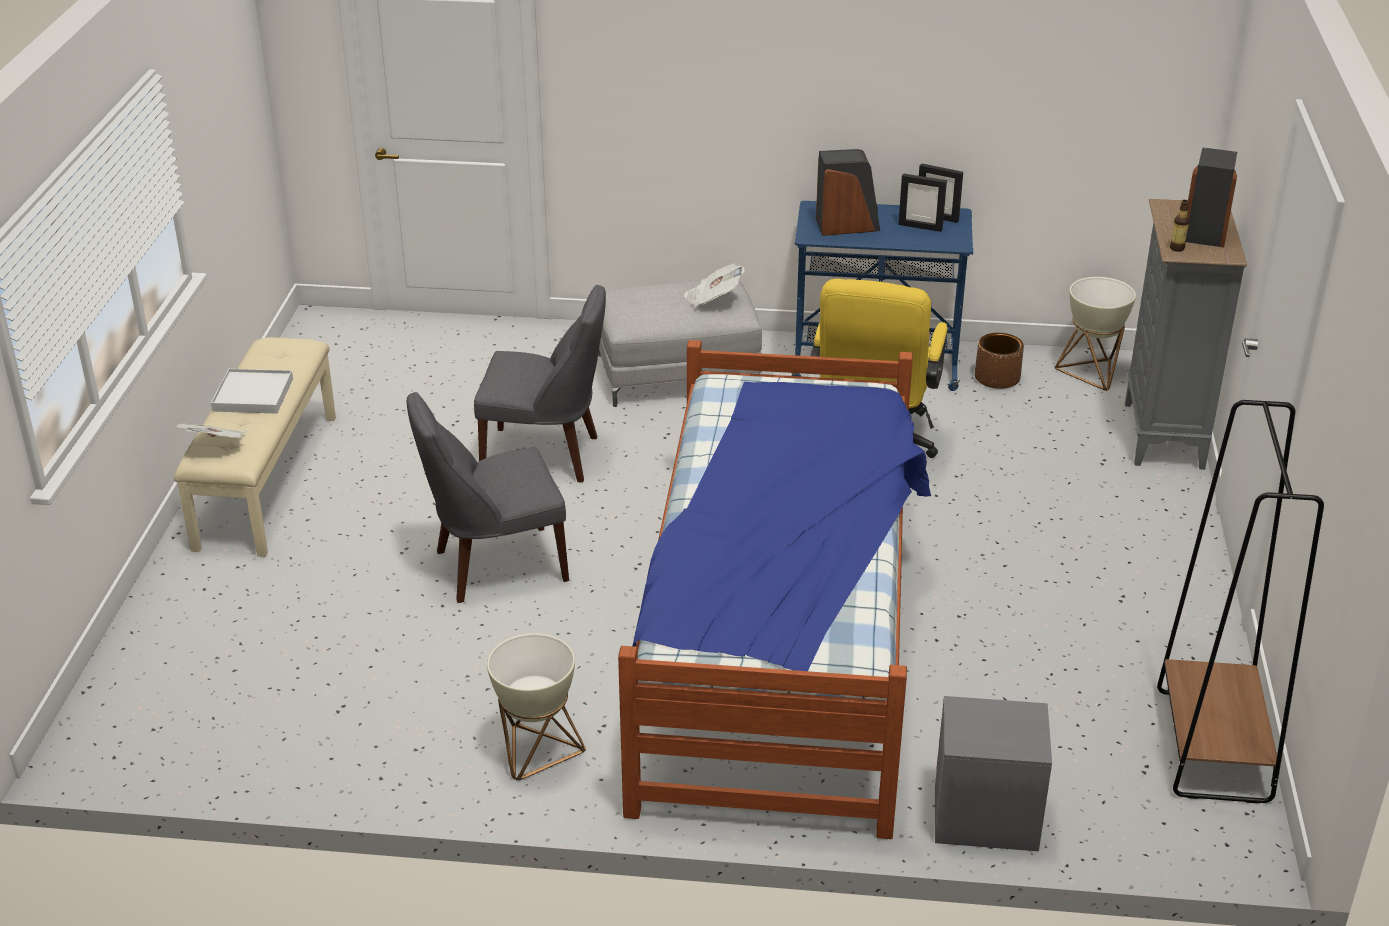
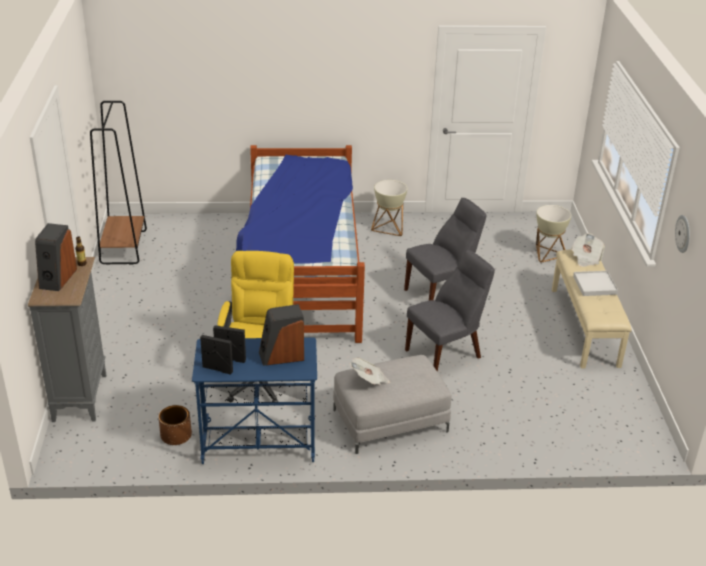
camera: 170 degrees right, 0 degrees up
grey chair [474,285,606,483] -> grey chair turned 150 degrees clockwise [405,250,495,372]
grey nightstand [935,696,1052,851] -> none
planter [1055,277,1136,391] -> planter moved to [536,205,571,262]
none -> wall clock [675,215,690,253]

